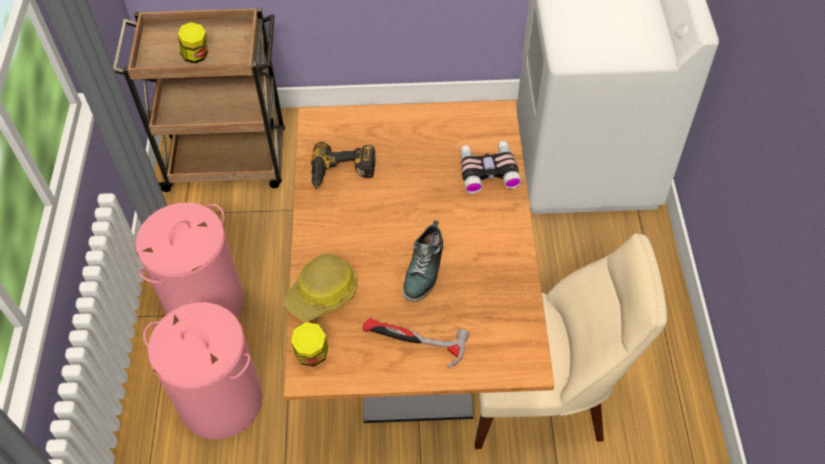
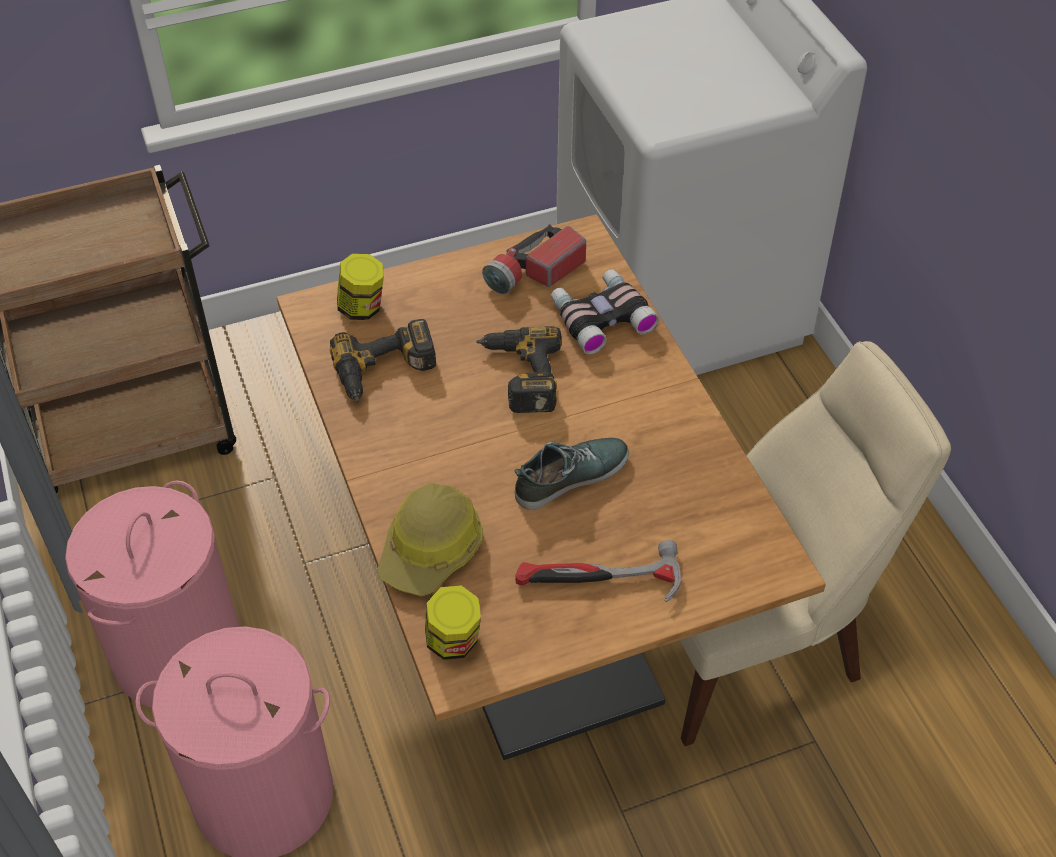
camera: 20 degrees left, 5 degrees down
jar [178,22,208,63] -> jar moved to [337,254,384,320]
shoe [403,220,443,302] -> shoe turned 120 degrees counterclockwise [514,438,629,510]
none -> power drill [476,326,562,413]
none -> flashlight [482,224,586,294]

